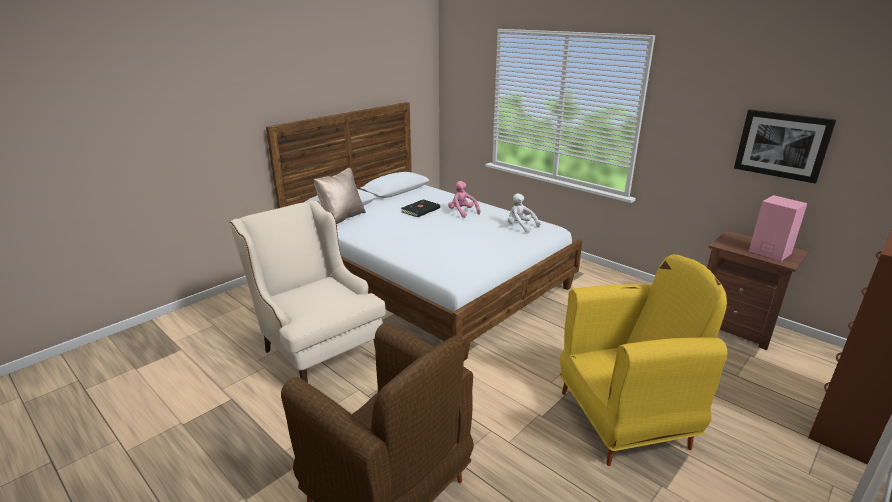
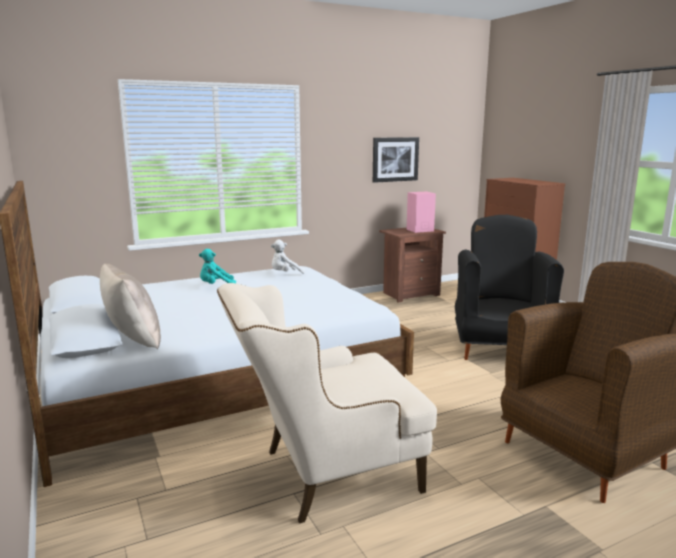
camera: 70 degrees left, 10 degrees down
black book [401,199,440,217] -> none
pink plush toy [448,181,480,218] -> turquoise plush toy [199,249,236,284]
yellow armchair [560,255,728,466] -> black armchair [455,215,564,360]

